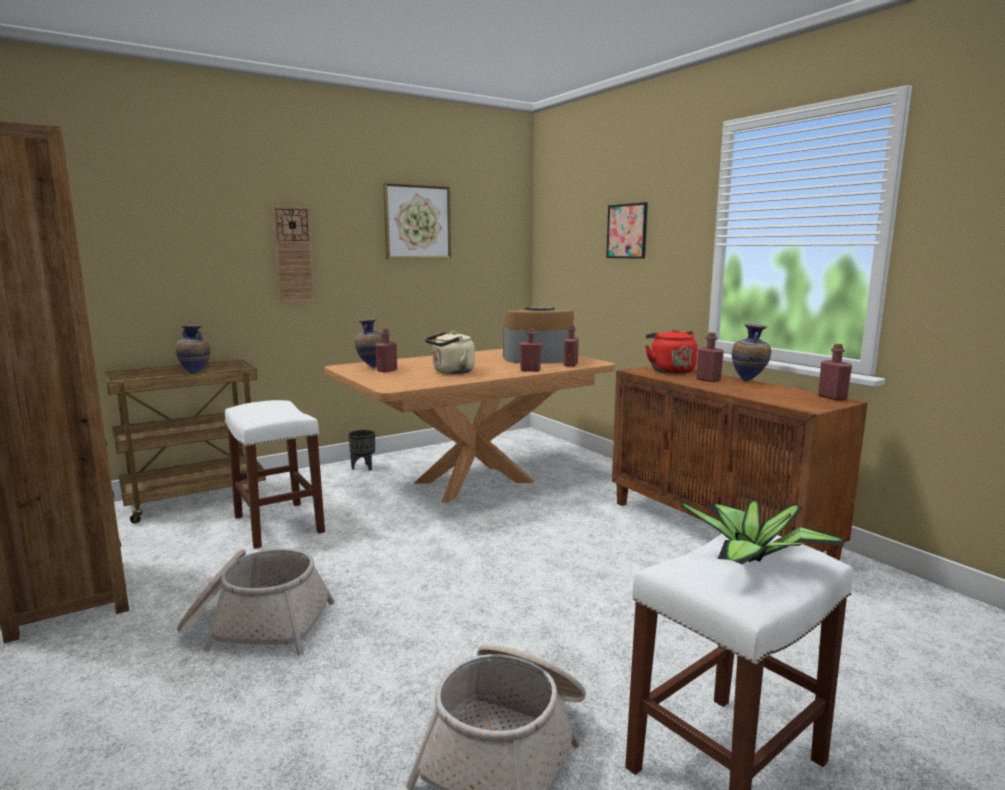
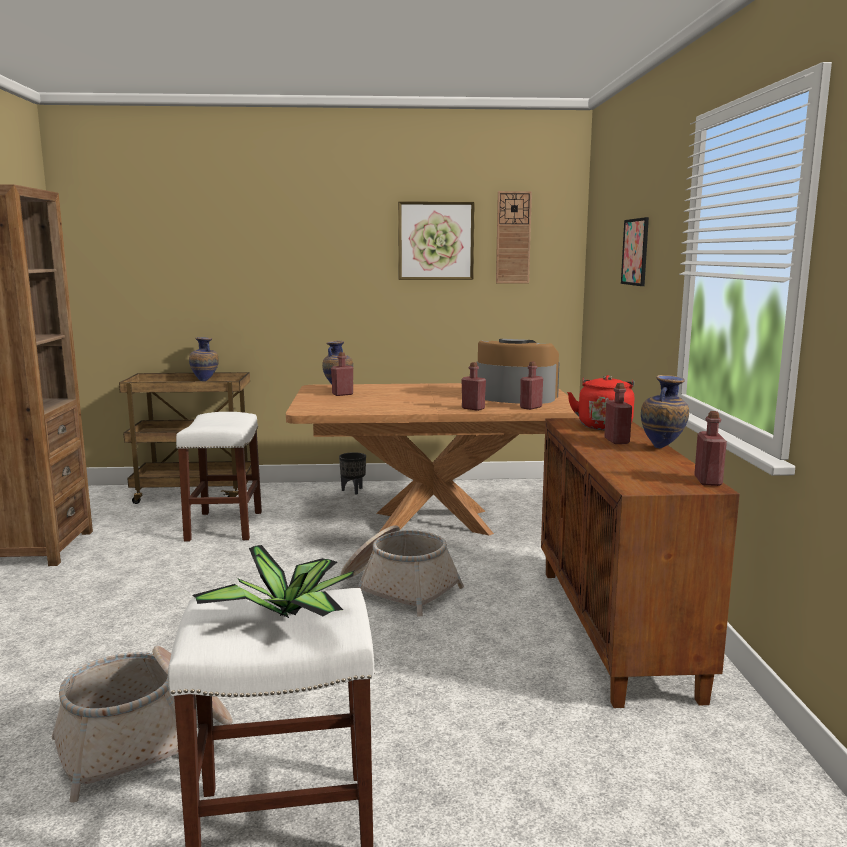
camera: 30 degrees right, 0 degrees up
basket [177,549,335,656] -> basket moved to [340,525,464,617]
wall clock [273,206,315,303] -> wall clock moved to [496,191,532,283]
beige kettle [425,331,475,374] -> none

